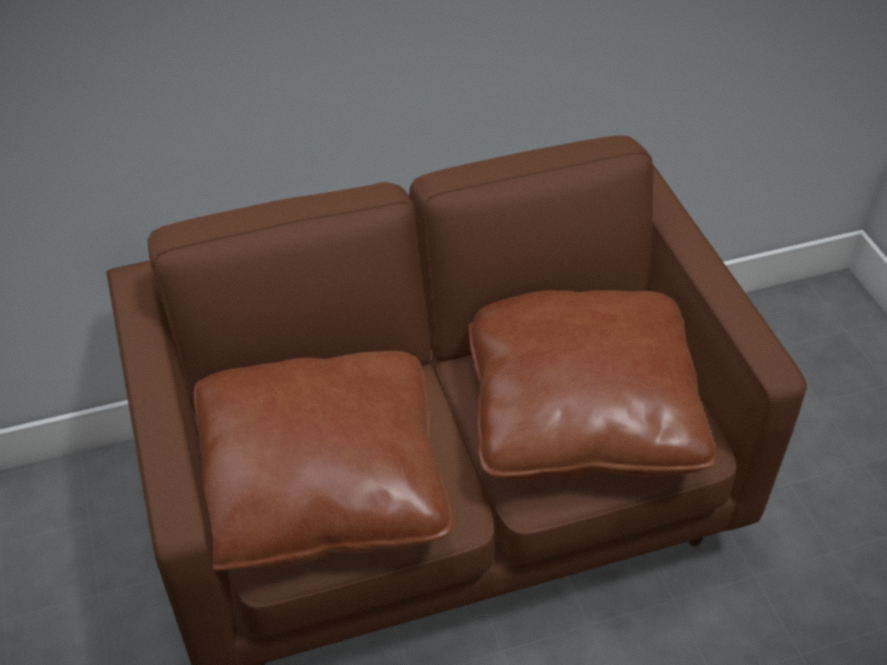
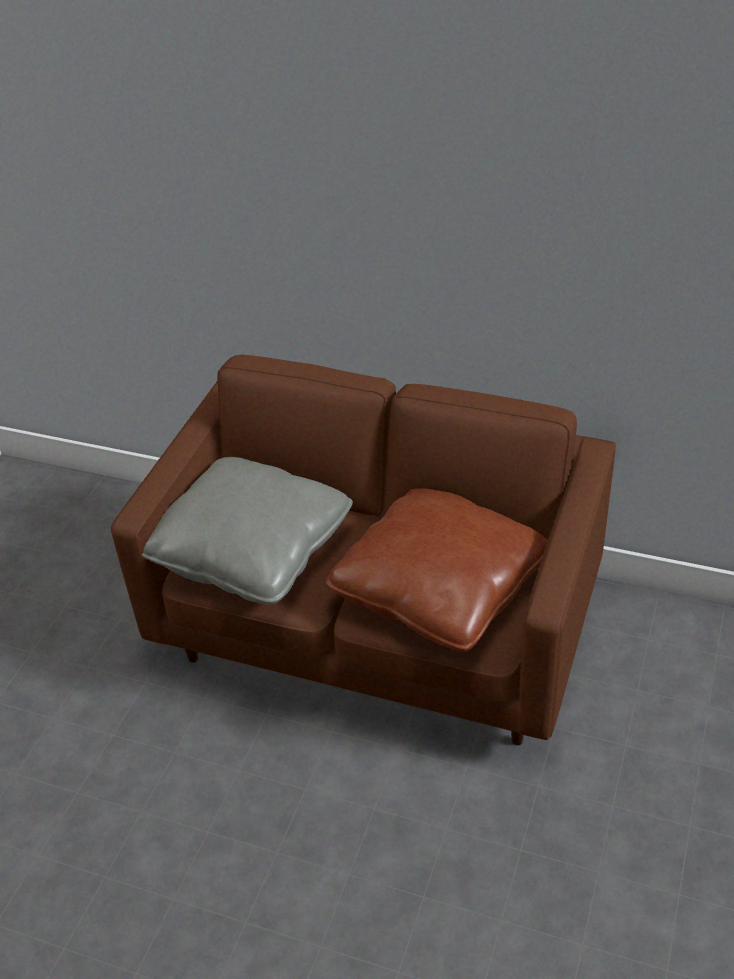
camera: 40 degrees right, 5 degrees down
brown pillow [193,351,453,571] -> grey pillow [142,457,353,605]

